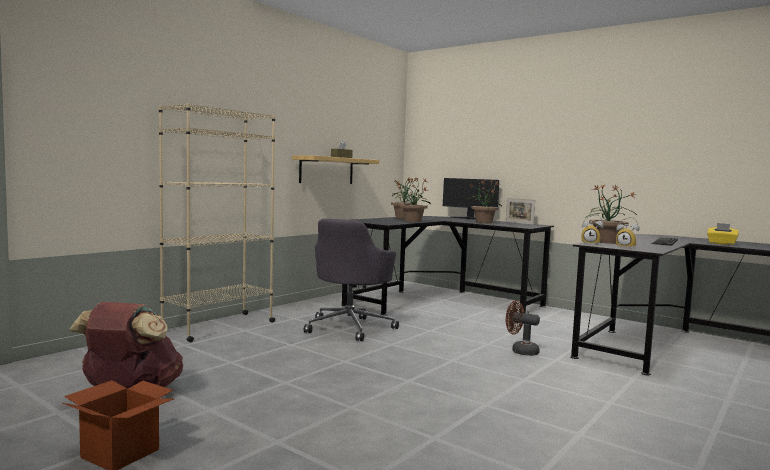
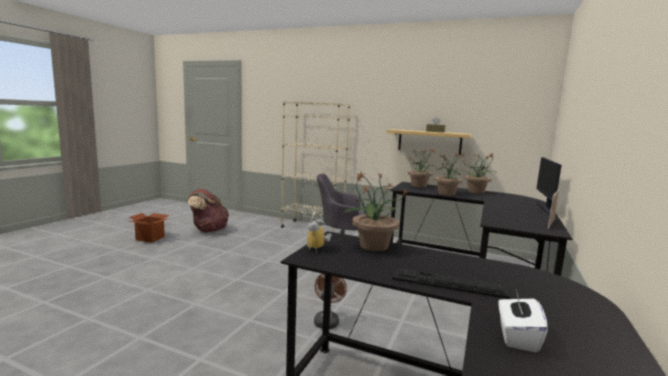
camera: 75 degrees right, 5 degrees up
potted plant [467,180,502,223] -> potted plant moved to [408,148,436,188]
alarm clock [582,214,604,245] -> none
yellow tissue box [707,223,739,245] -> white tissue box [498,289,548,352]

